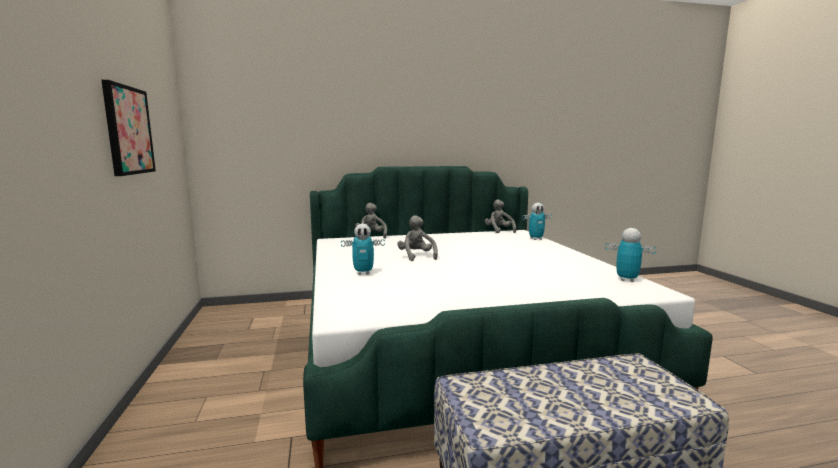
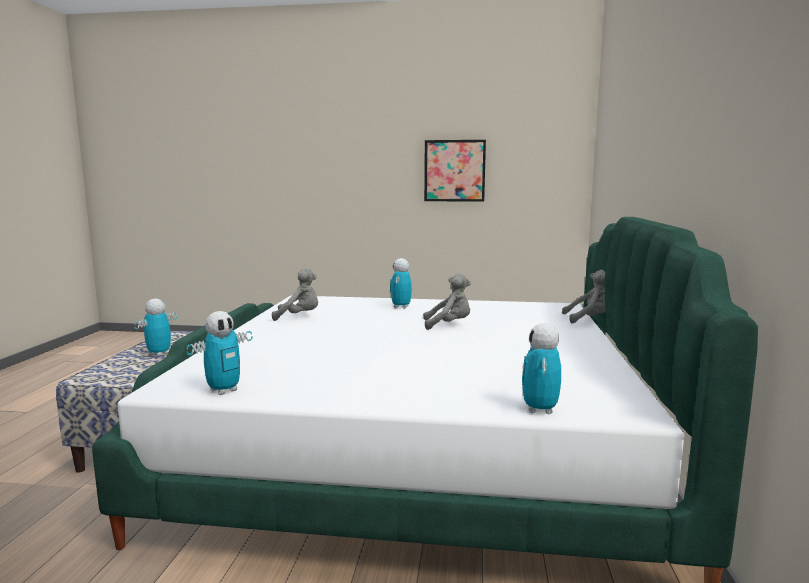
camera: 110 degrees right, 0 degrees up
grey plush toy [485,199,516,233] -> grey plush toy moved to [272,268,318,321]
none -> toy robot [134,299,177,356]

